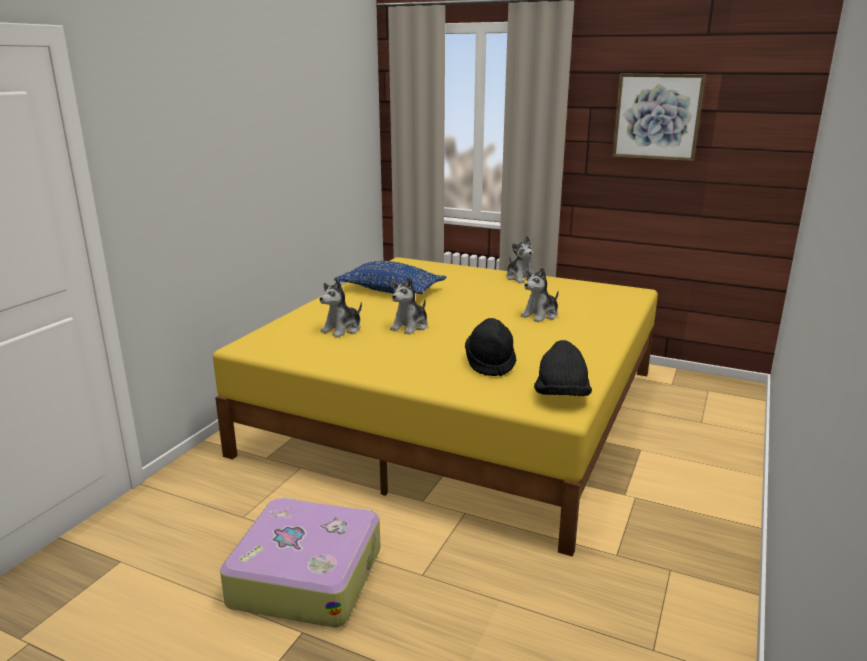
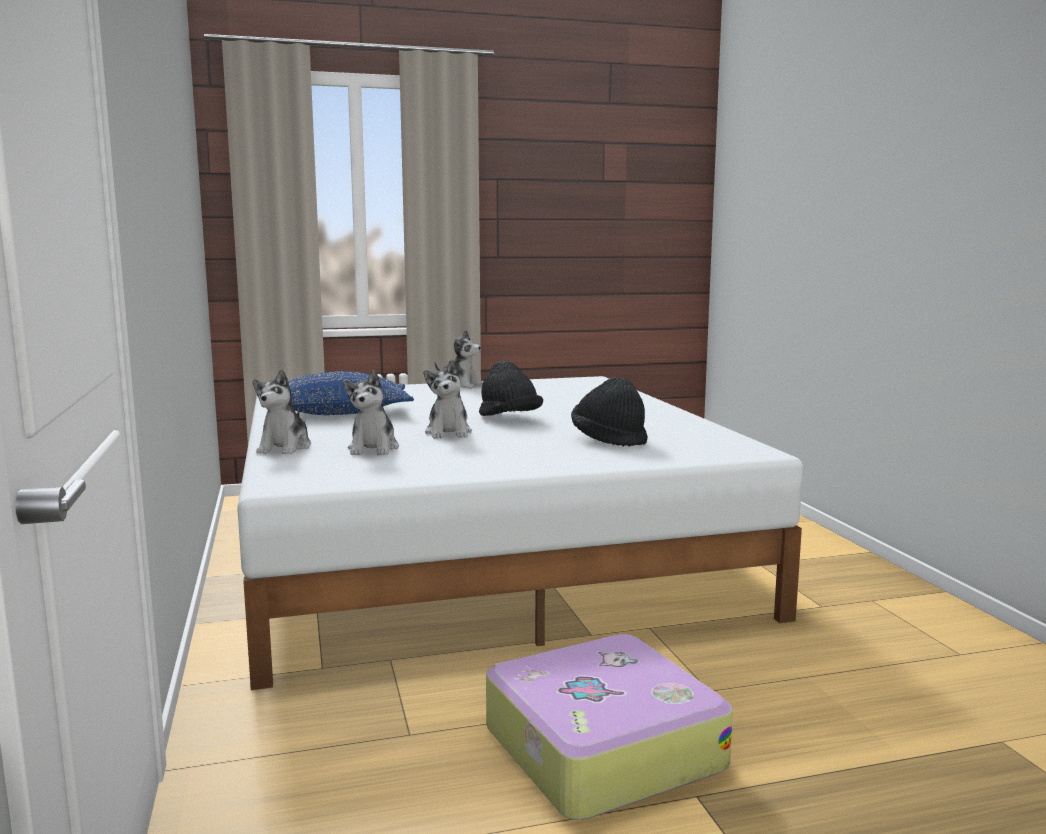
camera: 40 degrees left, 10 degrees down
yellow bed [213,257,658,557] -> white bed [237,376,803,690]
plush toy [521,267,559,322] -> plush toy moved to [253,370,311,455]
black hat [534,340,592,396] -> black hat moved to [479,361,543,416]
picture [612,74,706,161] -> none

